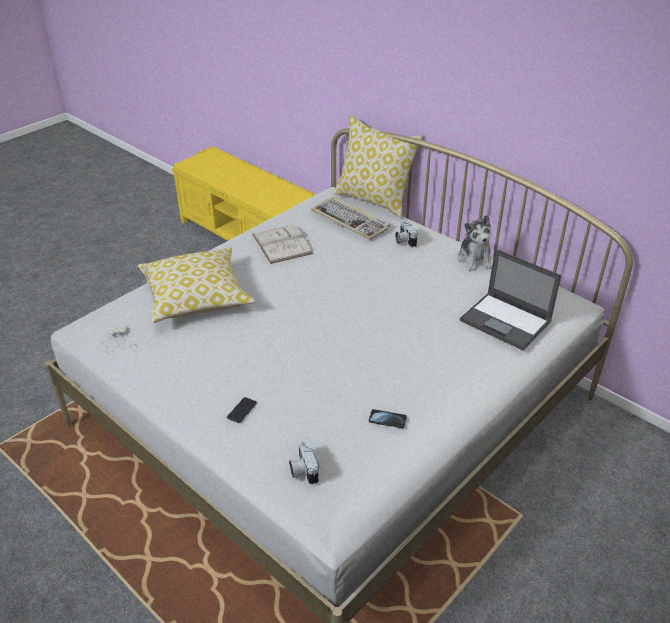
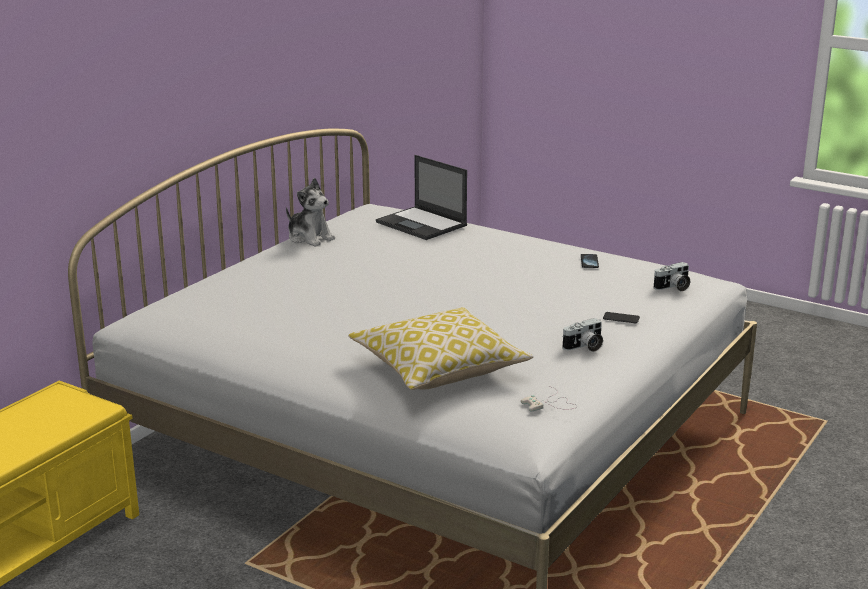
camera: 100 degrees left, 15 degrees down
white book [252,223,314,264] -> none
keyboard [311,196,390,240] -> none
pillow [334,115,423,218] -> none
camera [395,220,418,248] -> camera moved to [562,318,603,352]
plush toy [458,215,492,271] -> plush toy turned 60 degrees clockwise [286,178,335,247]
laptop [460,249,561,350] -> laptop turned 105 degrees clockwise [376,155,467,240]

